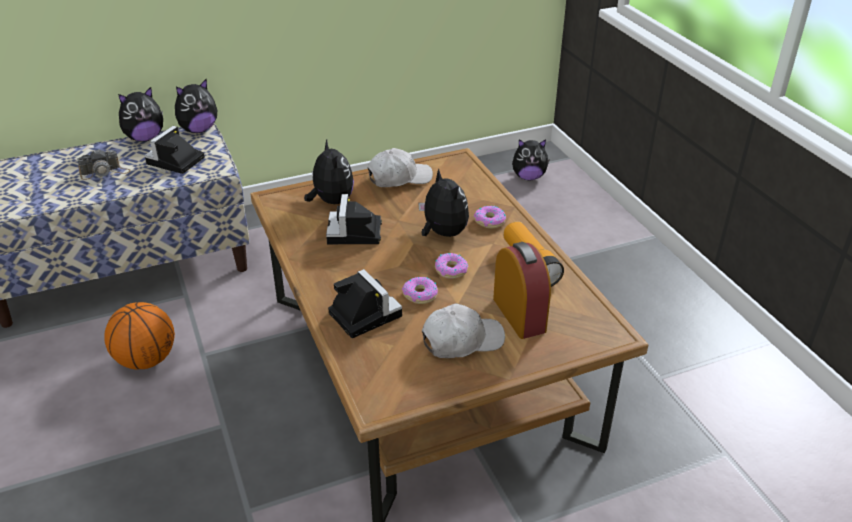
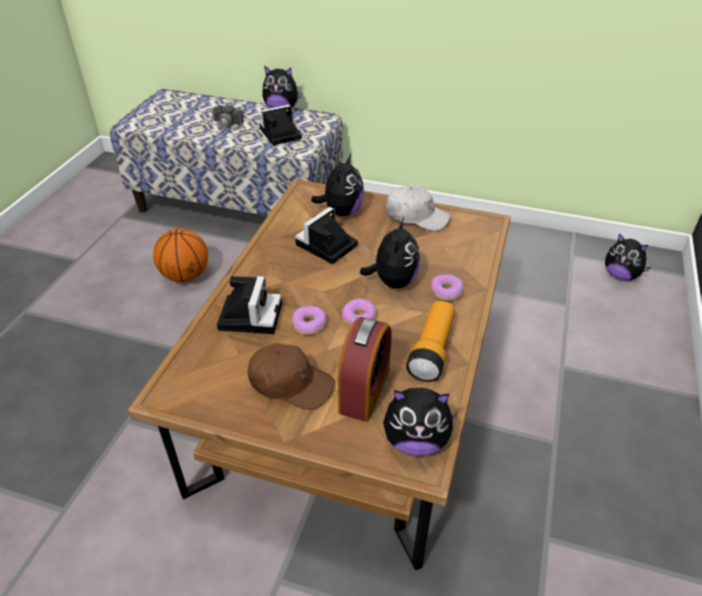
camera: 40 degrees right, 5 degrees up
plush toy [175,79,217,133] -> plush toy moved to [383,387,457,456]
white cap [422,303,505,358] -> brown cap [248,343,334,410]

